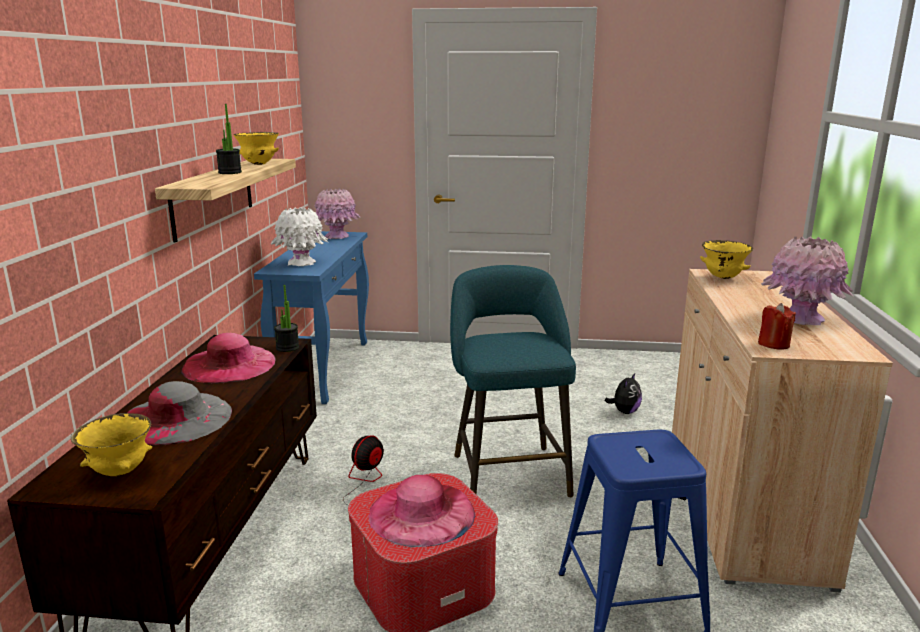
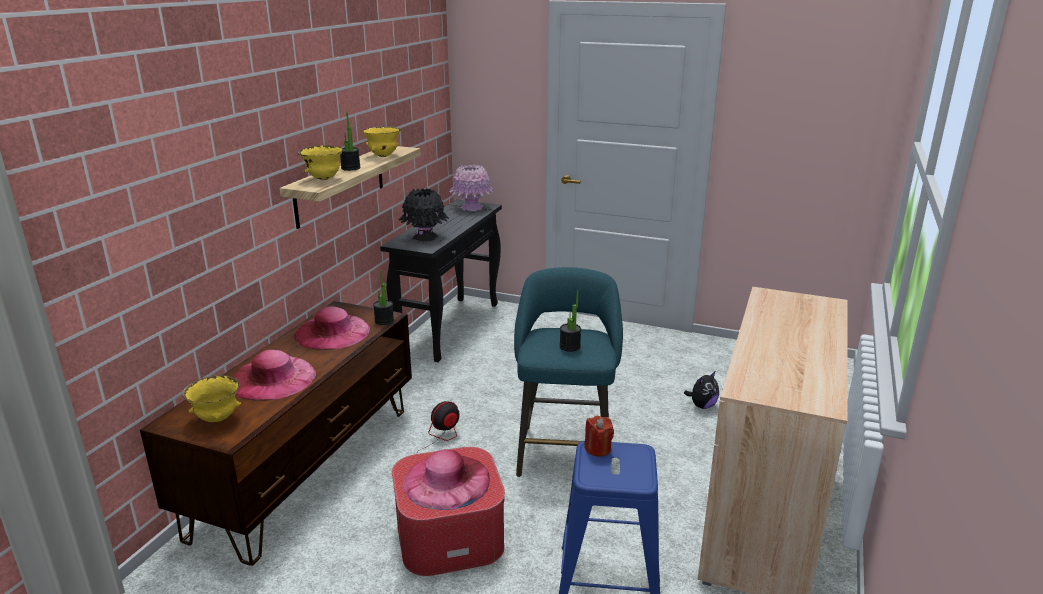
camera: 15 degrees right, 5 degrees up
grey hat [127,381,232,445] -> pink hat [233,350,316,401]
blue console table [254,231,369,404] -> black console table [380,200,502,362]
white vase [270,207,328,266] -> black vase [398,188,449,242]
yellow bowl [700,240,753,279] -> yellow bowl moved to [298,145,343,180]
red candle [758,303,796,350] -> red candle moved to [584,415,614,457]
pink vase [761,237,854,325] -> none
none -> potted plant [559,290,581,352]

